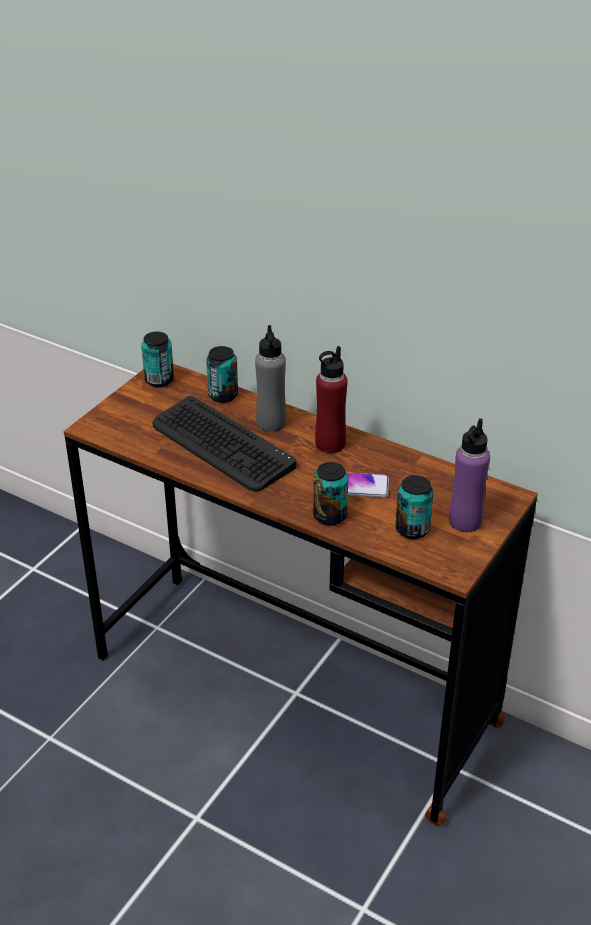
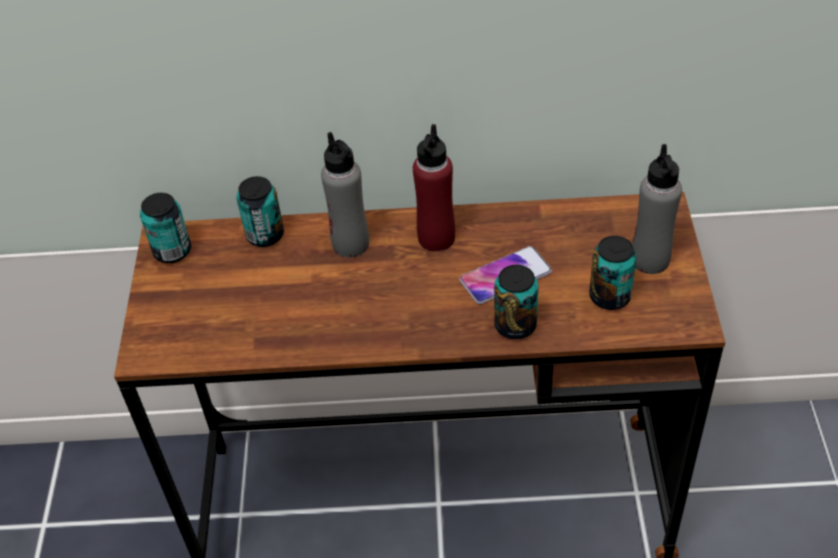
camera: 30 degrees left, 10 degrees up
keyboard [153,396,296,492] -> none
purple bottle [449,418,490,532] -> grey bottle [632,144,682,274]

